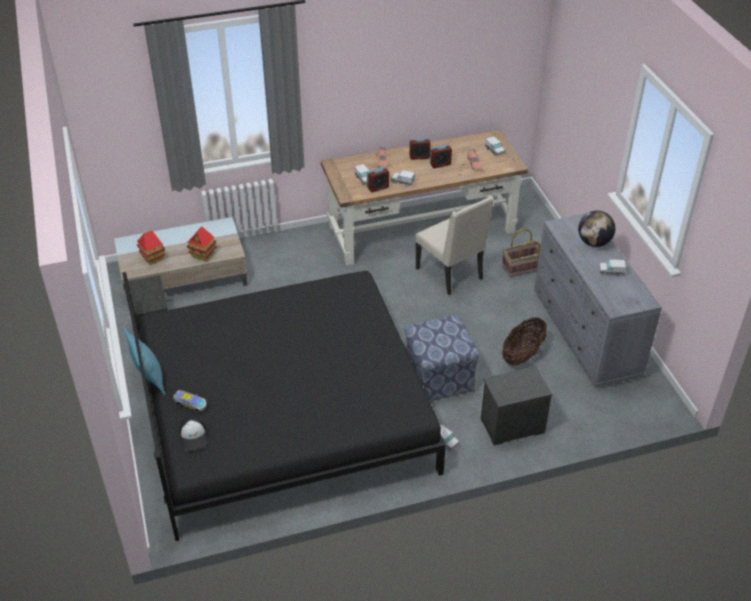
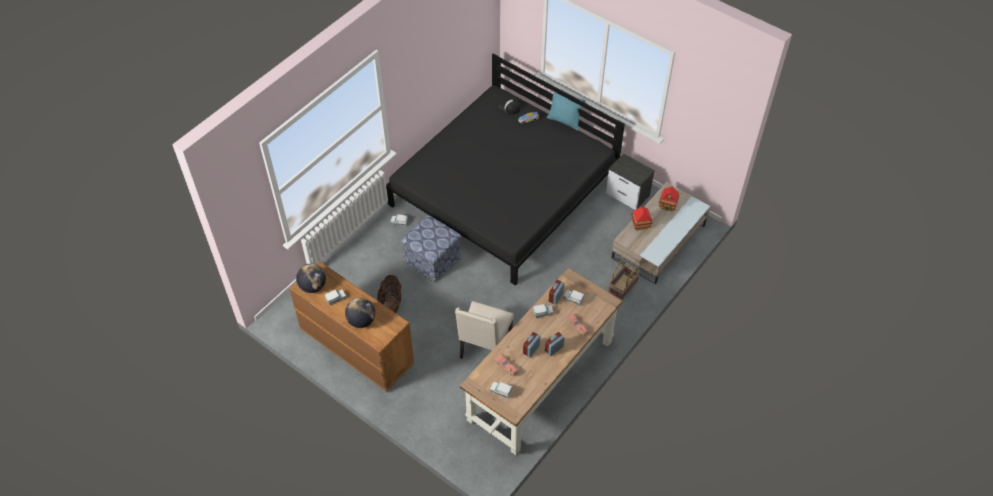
camera: 145 degrees right, 10 degrees up
beige chair [415,195,494,295] -> beige chair turned 90 degrees counterclockwise [455,301,514,359]
nightstand [480,366,552,446] -> none
basket [502,229,540,277] -> basket moved to [608,261,640,300]
grey dresser [534,213,662,388] -> brown dresser [289,261,414,392]
none -> globe [296,264,326,293]

